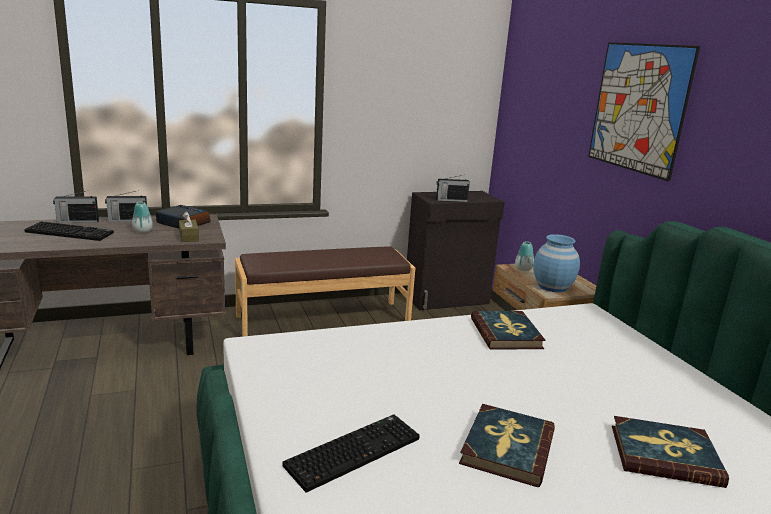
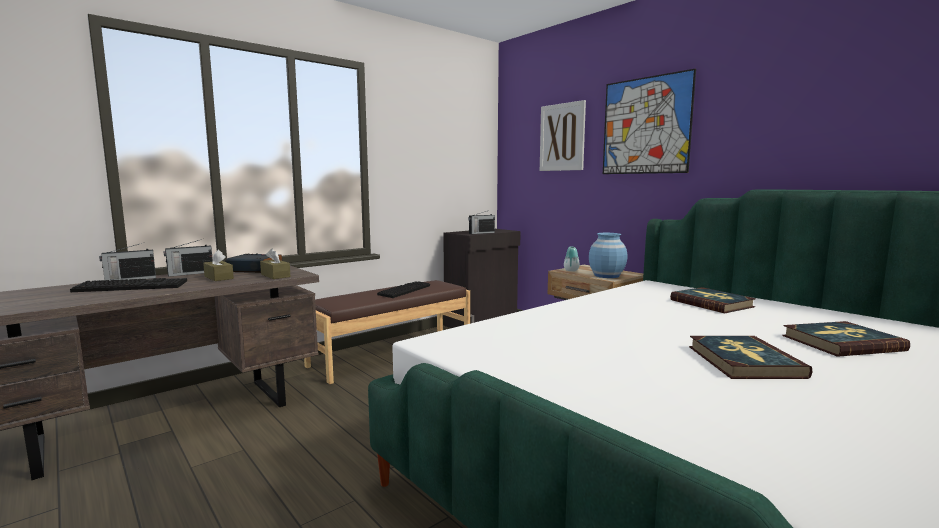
camera: 20 degrees left, 10 degrees down
vase [132,202,153,233] -> brown tissue box [203,250,234,281]
keyboard [283,414,420,493] -> keyboard moved to [377,281,430,298]
book [471,311,546,350] -> book moved to [670,287,756,313]
none -> picture [540,100,586,171]

